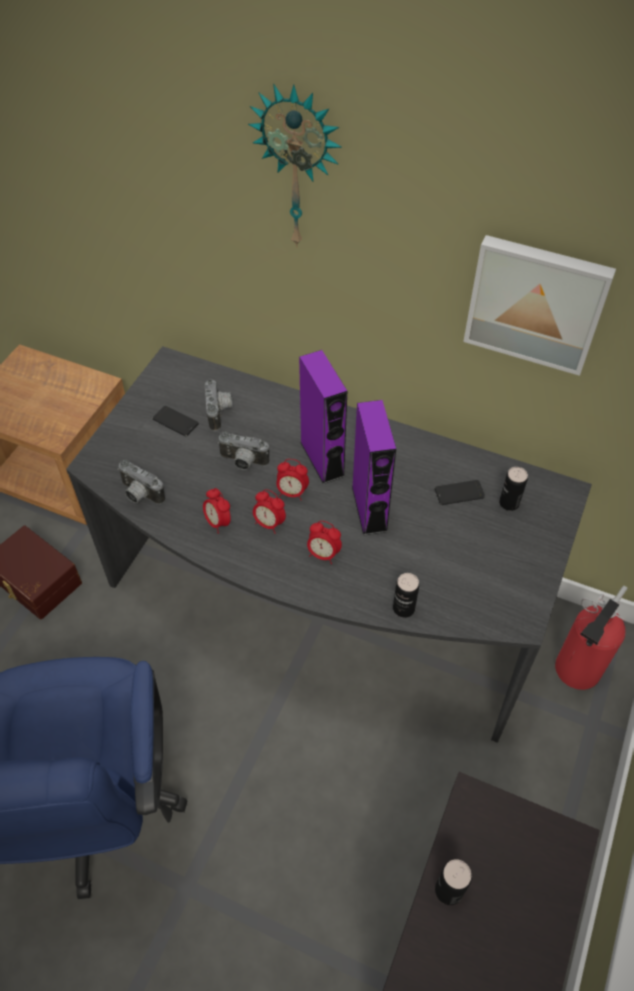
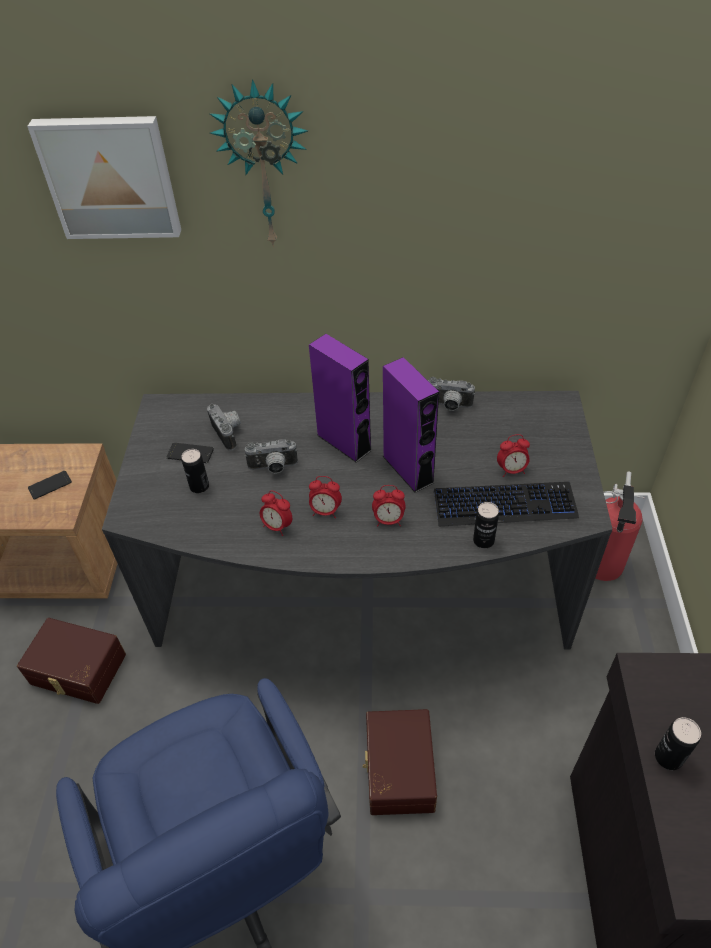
camera: 20 degrees left, 5 degrees down
camera [118,459,165,504] -> camera moved to [428,377,475,411]
alarm clock [276,459,309,500] -> alarm clock moved to [497,434,530,477]
phone [435,480,485,505] -> phone moved to [28,471,72,499]
picture [463,235,616,376] -> picture moved to [27,116,181,239]
can [499,467,528,511] -> can moved to [181,449,209,493]
none -> brown storage box [363,709,437,815]
none -> keyboard [434,482,579,527]

